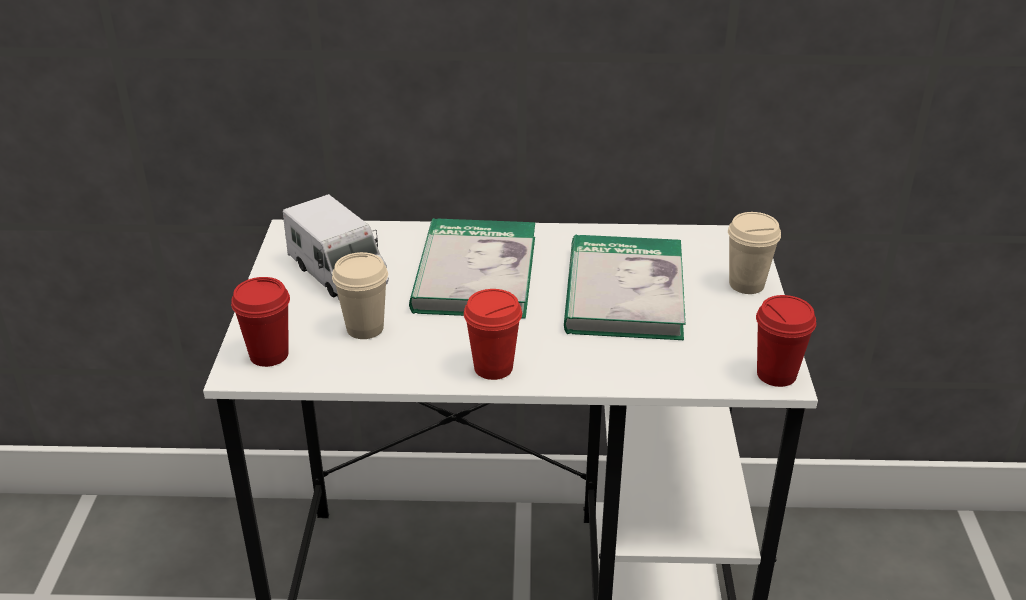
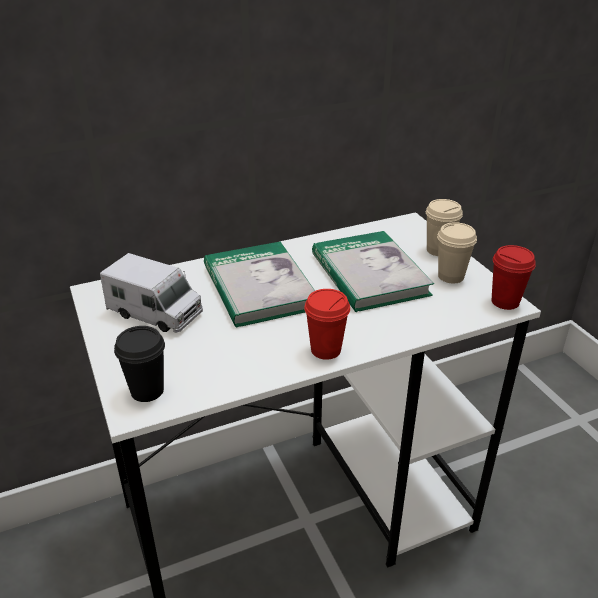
camera: 25 degrees left, 0 degrees up
red cup [231,277,290,367] -> black cup [114,326,165,402]
beige cup [332,252,388,339] -> beige cup moved to [437,222,477,283]

